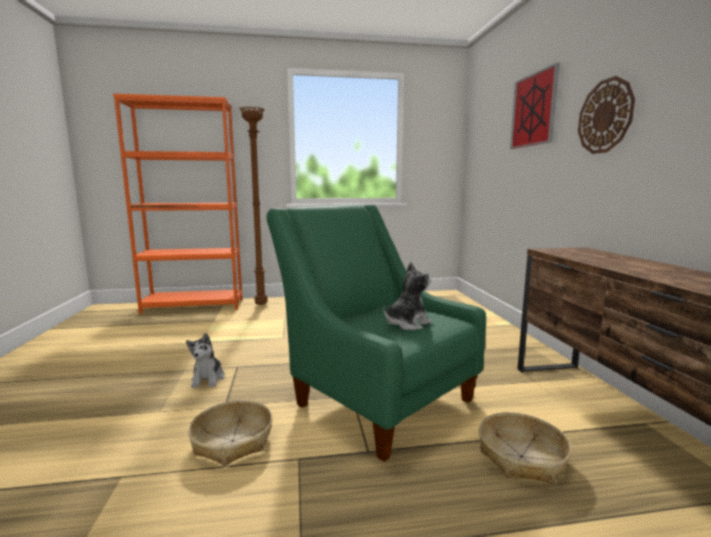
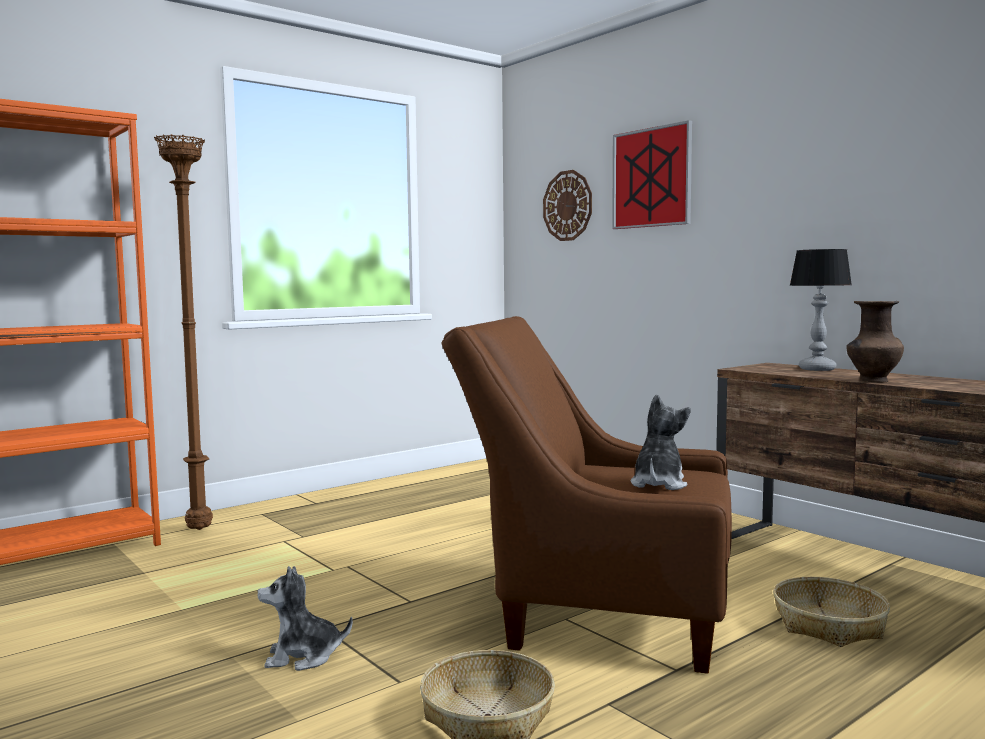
camera: 30 degrees left, 5 degrees down
plush toy [186,333,225,388] -> plush toy turned 120 degrees clockwise [258,566,353,671]
green armchair [267,204,486,462] -> brown armchair [441,316,732,674]
wall clock [578,76,635,154] -> wall clock moved to [543,170,592,241]
none -> table lamp [789,249,852,371]
none -> brown vase [846,301,904,382]

